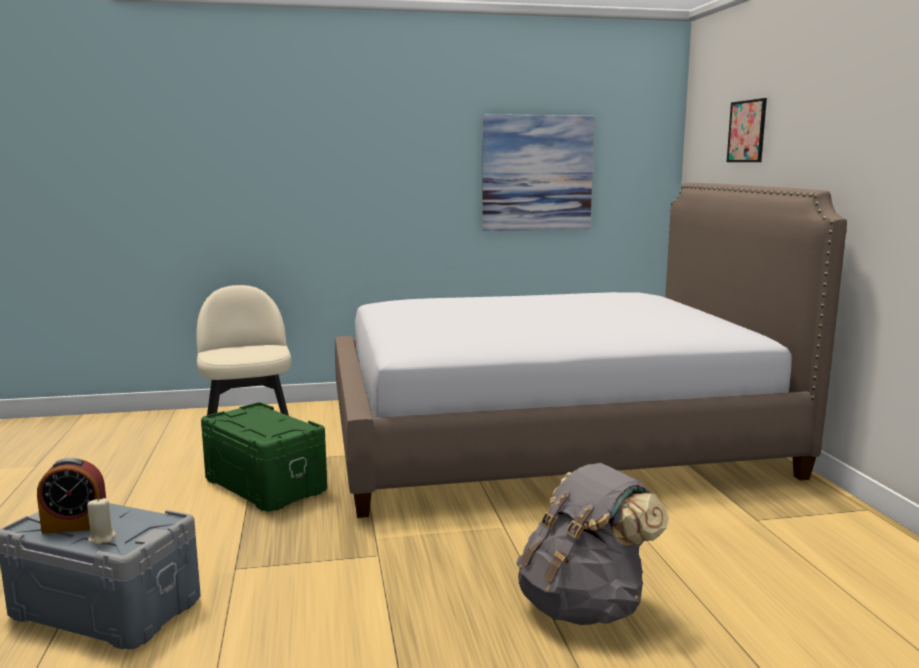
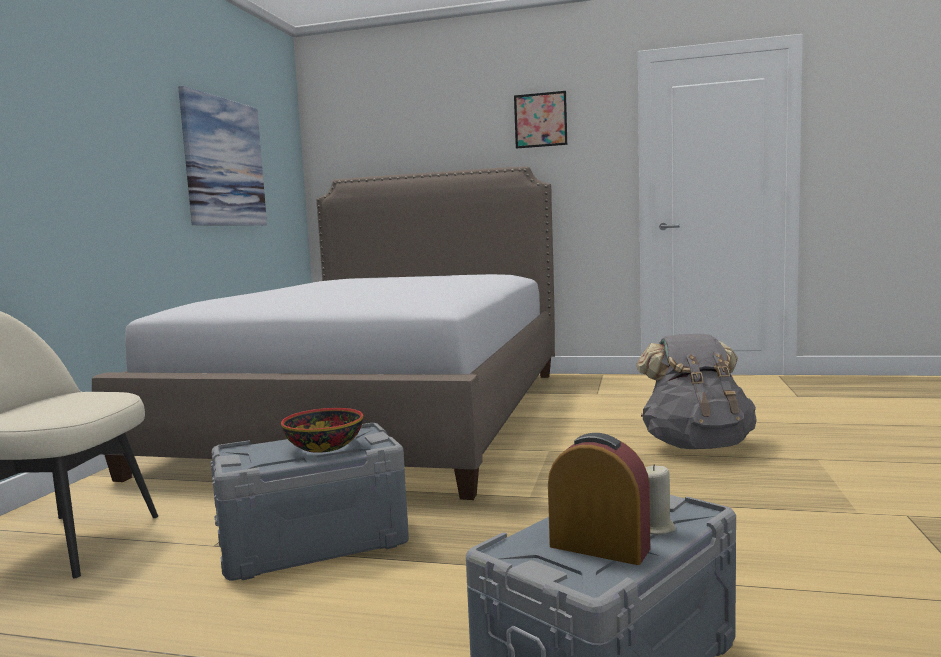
camera: 65 degrees left, 5 degrees down
alarm clock [37,458,106,534] -> alarm clock turned 75 degrees counterclockwise [548,433,650,565]
green storage box [201,402,327,511] -> grey storage box [211,423,409,581]
picture [727,98,767,162] -> picture moved to [514,91,567,149]
none -> bowl [281,408,363,453]

